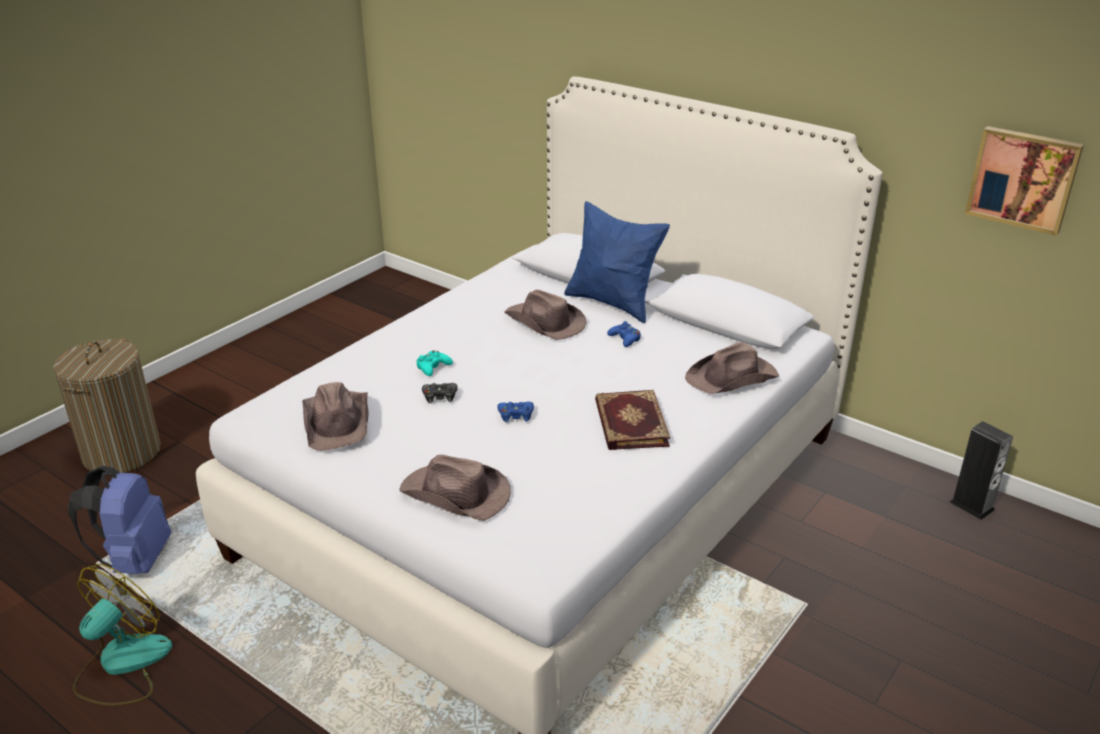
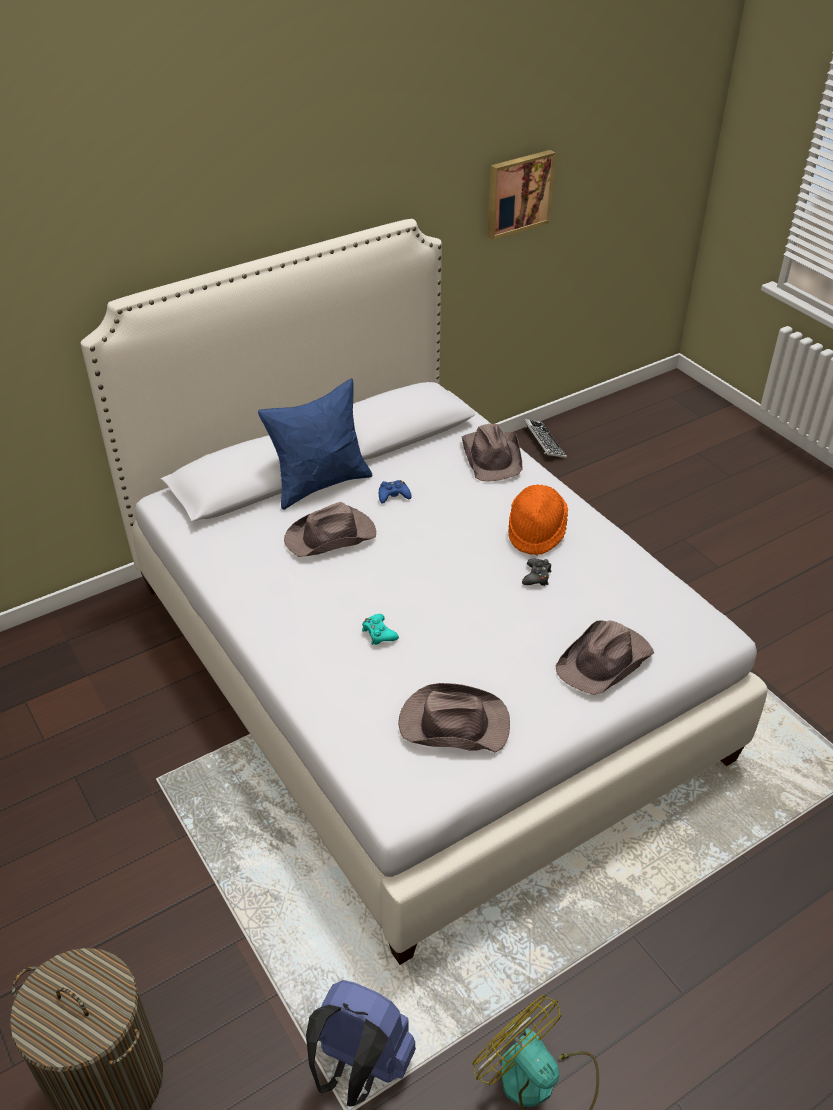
camera: 70 degrees left, 10 degrees up
black game controller [422,383,458,403] -> black game controller moved to [522,559,551,586]
blue game controller [497,402,534,422] -> none
book [595,390,670,450] -> orange hat [508,484,568,556]
speaker [950,421,1013,520] -> keyboard [524,419,567,458]

